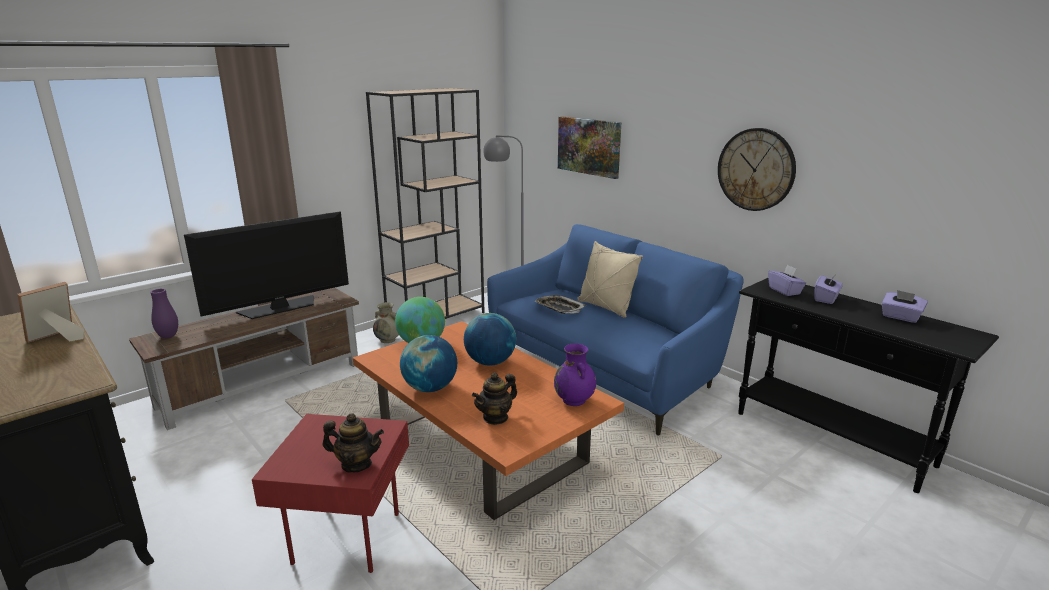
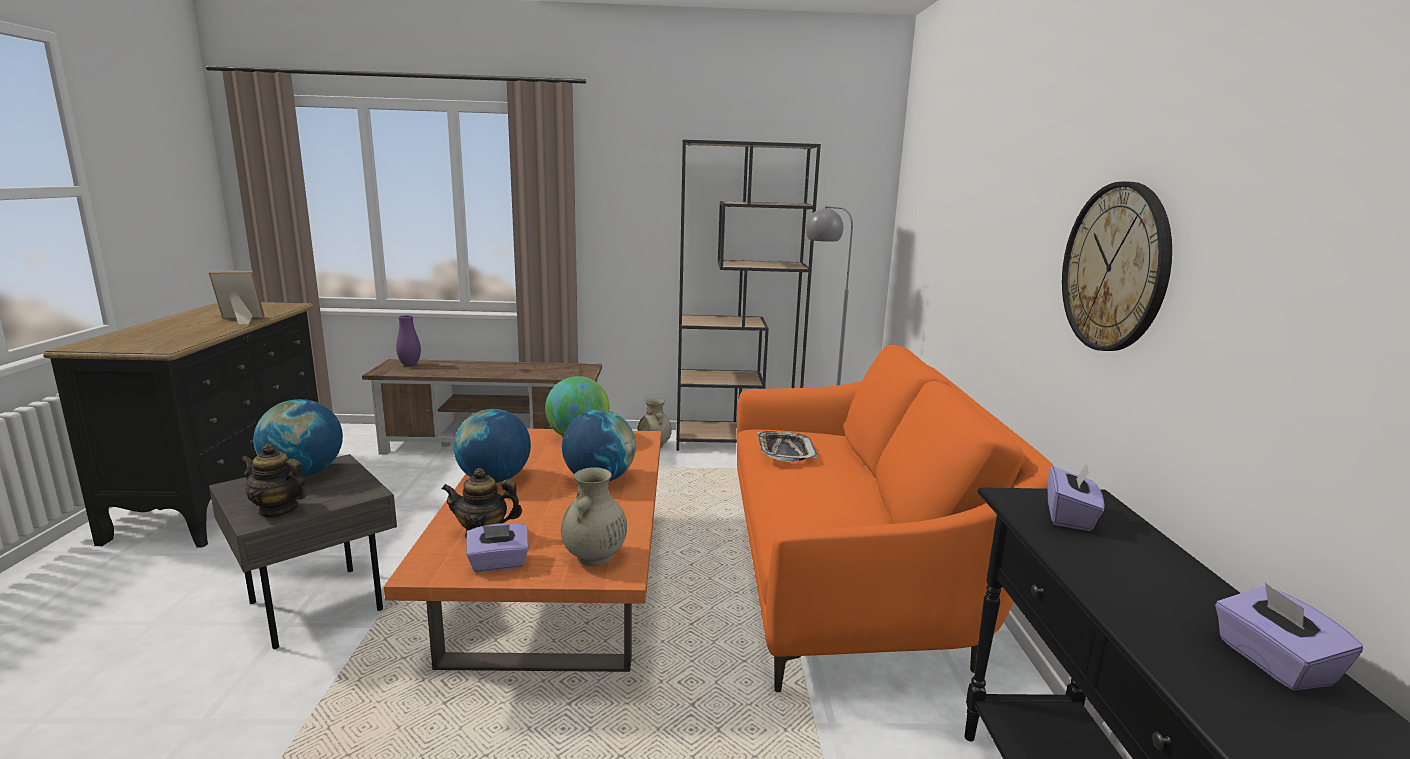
camera: 40 degrees right, 5 degrees down
television [184,211,349,319] -> none
red side table [252,414,409,573] -> grey side table [209,454,397,649]
teapot [323,413,384,473] -> teapot turned 150 degrees clockwise [241,444,307,519]
blue sofa [487,224,744,436] -> orange sofa [737,345,1053,692]
purple vase [554,343,596,406] -> beige vase [561,467,627,566]
picture [558,116,621,179] -> none
beige pillow [577,241,643,318] -> none
purple tissue box [814,273,843,304] -> purple tissue box moved to [466,523,529,572]
none -> globe [253,399,343,477]

